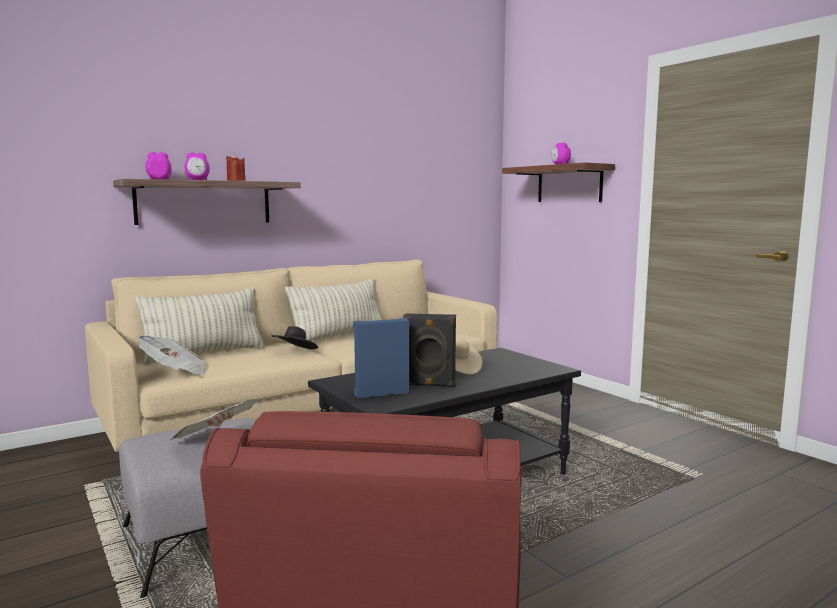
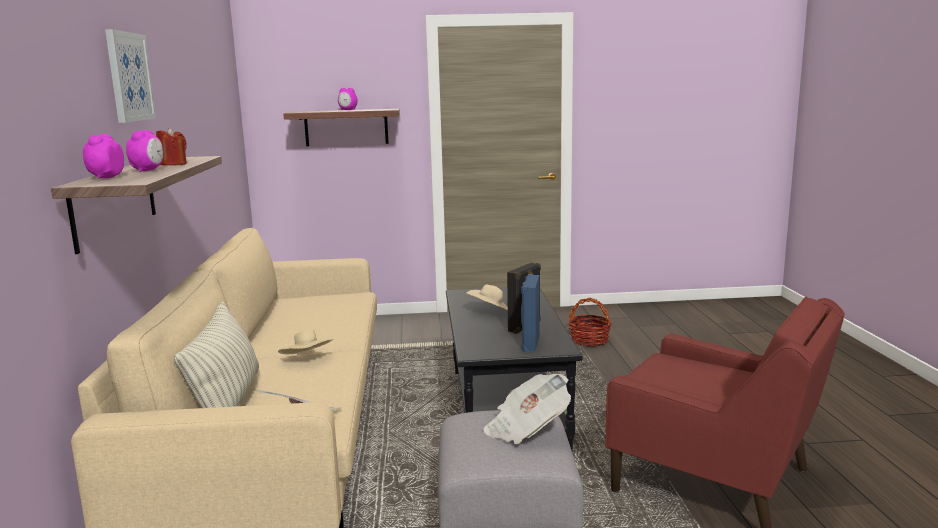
camera: 60 degrees left, 5 degrees up
black hat [271,326,318,349] -> beige hat [278,329,333,354]
pillow [285,278,382,347] -> none
none -> picture [105,29,156,123]
none -> basket [568,298,612,347]

